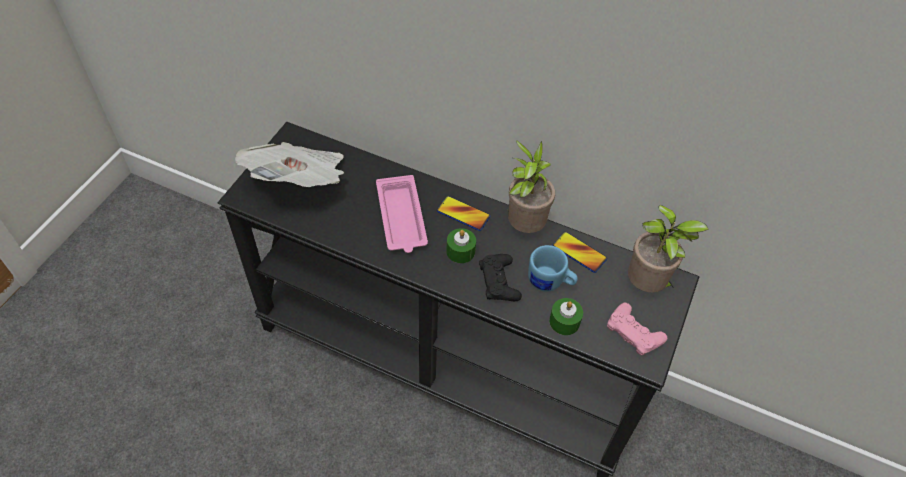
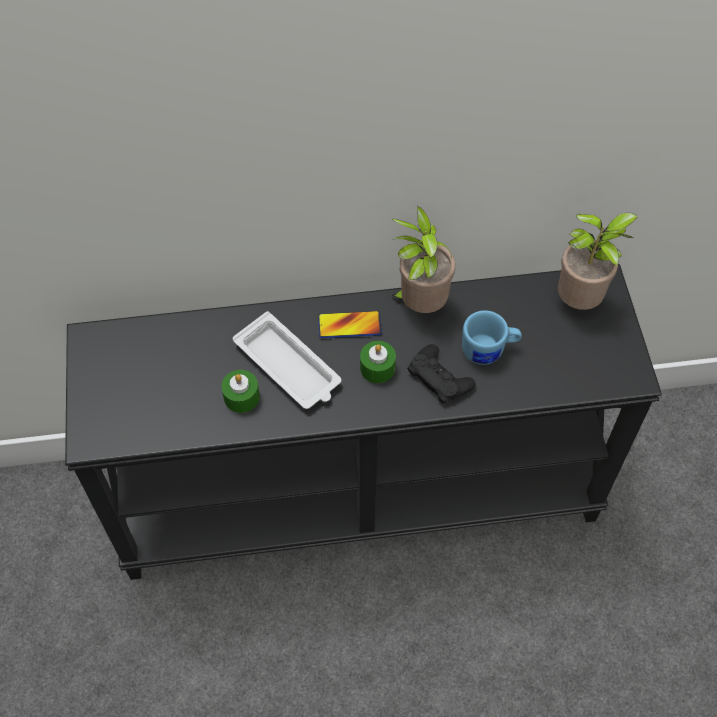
camera: 30 degrees left, 5 degrees up
newspaper [235,142,344,187] -> none
pink tray [376,175,428,253] -> white tray [233,311,341,409]
green candle [549,298,583,335] -> green candle moved to [221,370,260,413]
phone [553,232,607,273] -> none
pink game controller [607,303,667,355] -> none

